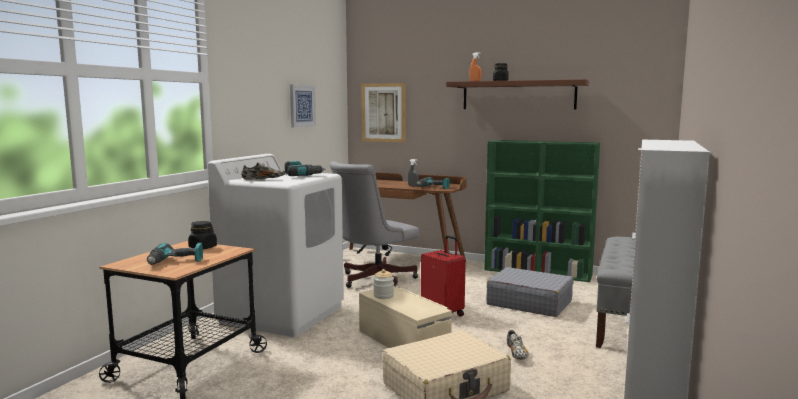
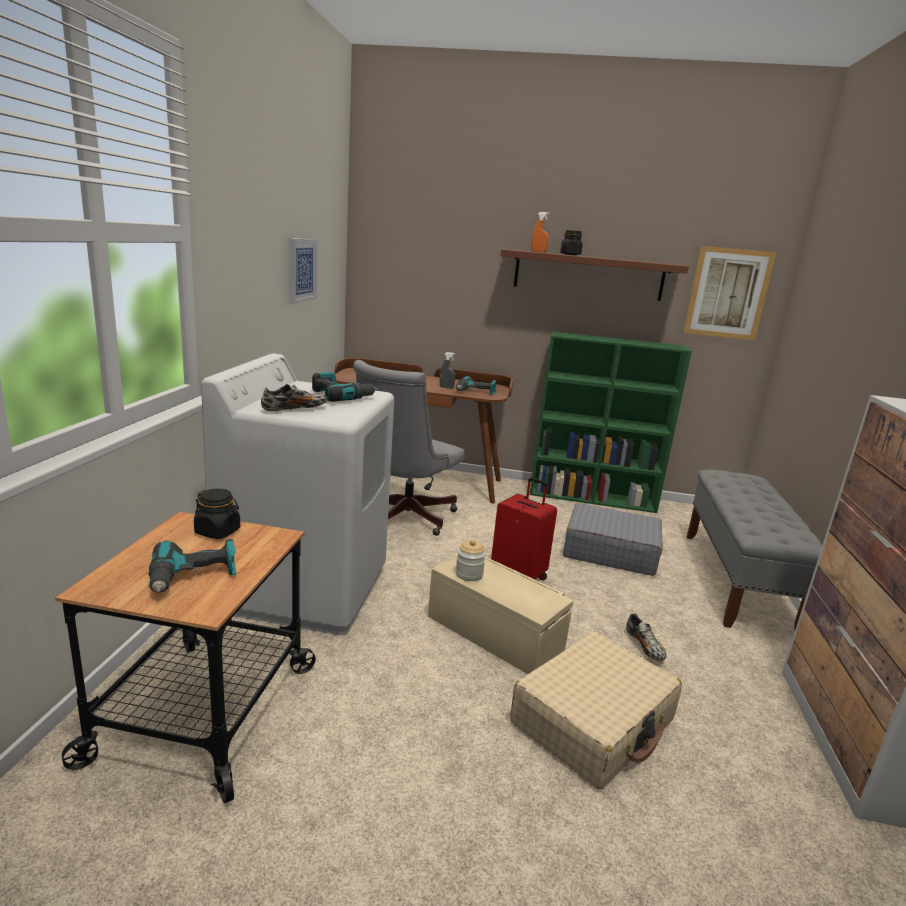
camera: 15 degrees left, 10 degrees up
picture [361,83,406,142] -> picture moved to [683,246,776,340]

